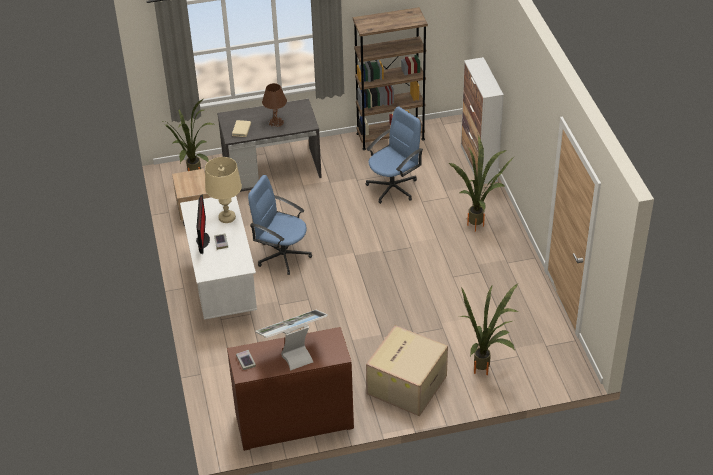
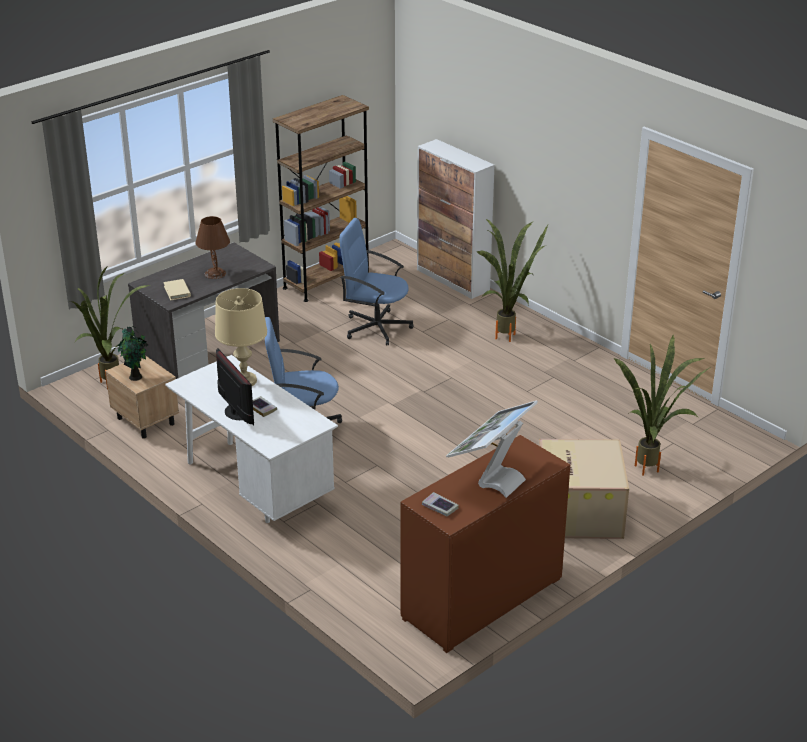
camera: 30 degrees left, 10 degrees down
blue office chair [365,107,423,204] -> blue office chair turned 90 degrees counterclockwise [339,218,414,346]
none -> potted plant [118,327,148,381]

